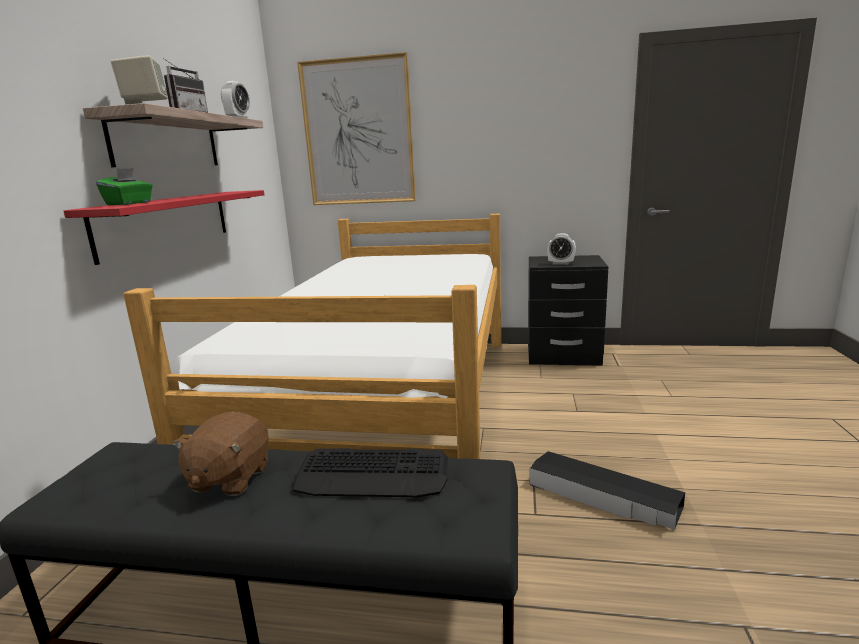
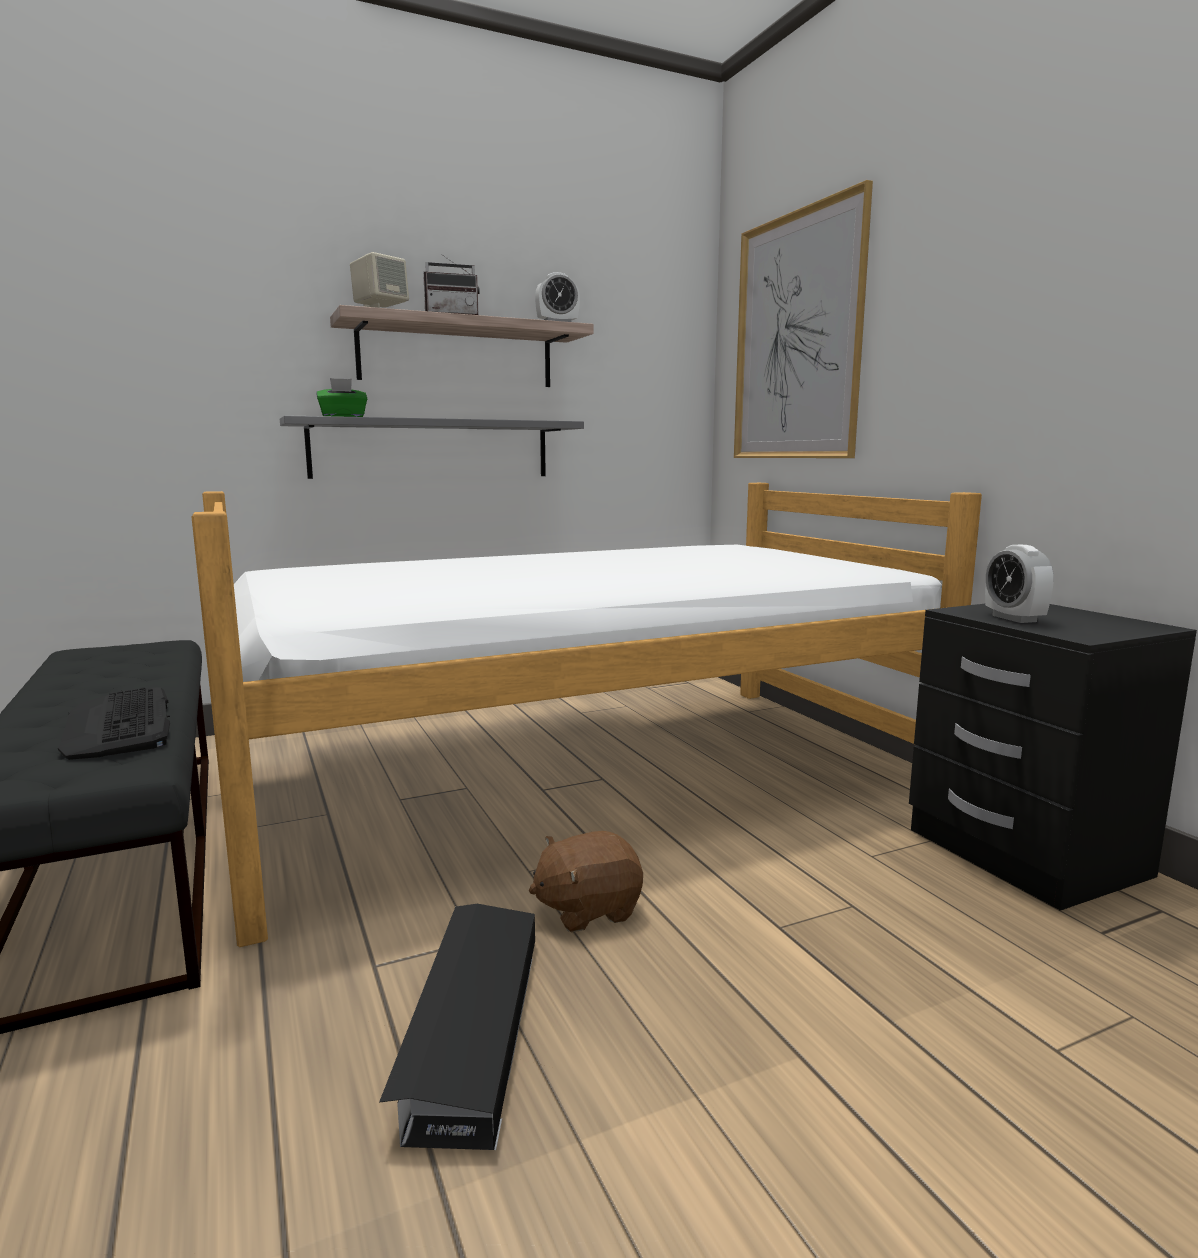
camera: 55 degrees right, 5 degrees down
red shelf [64,190,264,265] -> grey shelf [280,415,584,479]
brown plush toy [172,411,269,496] -> brown plush toy moved to [529,831,643,932]

